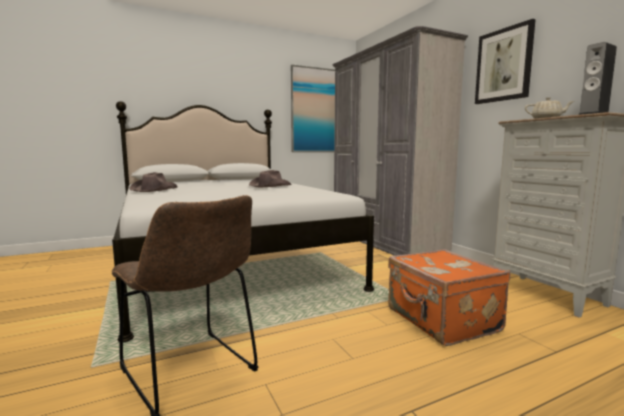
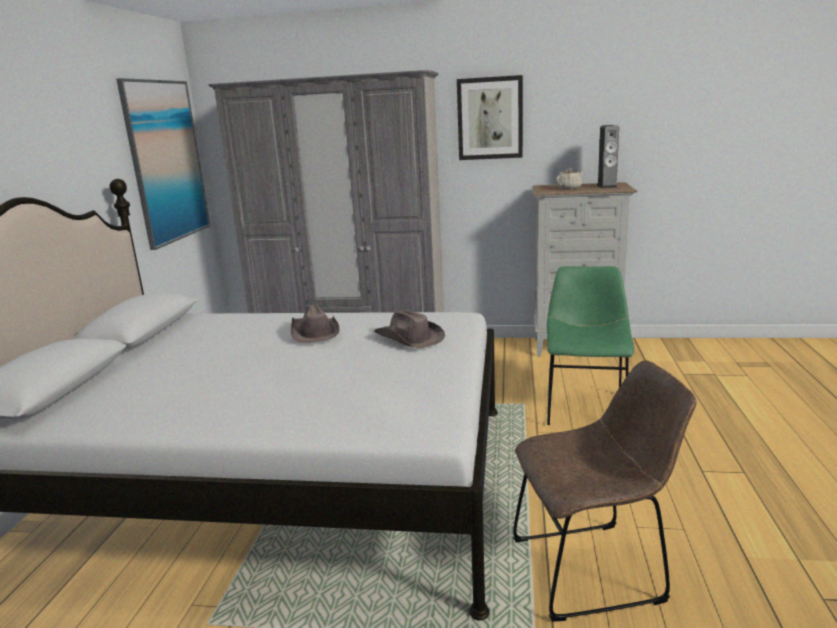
camera: 55 degrees left, 10 degrees up
brown hat [130,172,178,192] -> brown hat moved to [374,310,445,349]
orange suitcase [388,249,510,346] -> green chair [547,266,634,425]

